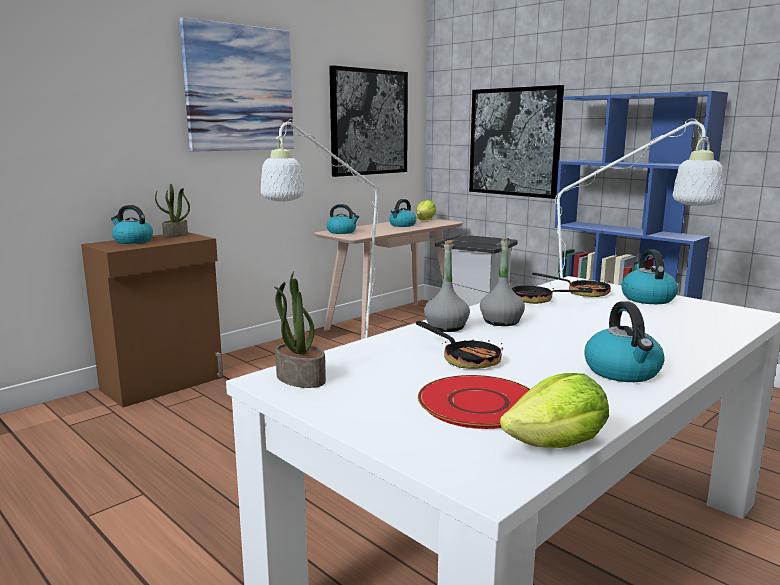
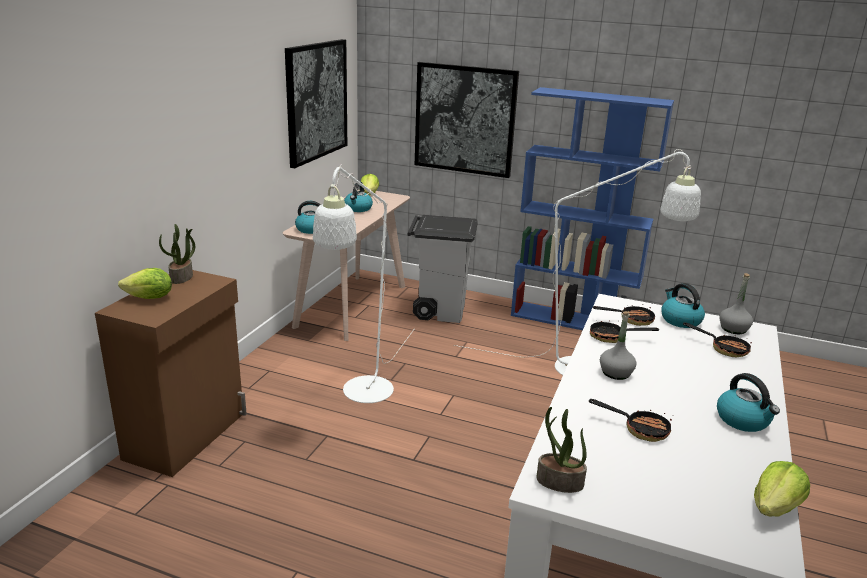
camera: 25 degrees left, 10 degrees up
kettle [111,205,153,244] -> lettuce [118,268,172,299]
picture [179,17,294,152] -> none
red plate [418,375,530,429] -> none
grey bottle [424,240,470,332] -> grey bottle moved to [719,273,753,334]
none -> frying pan [683,322,752,357]

